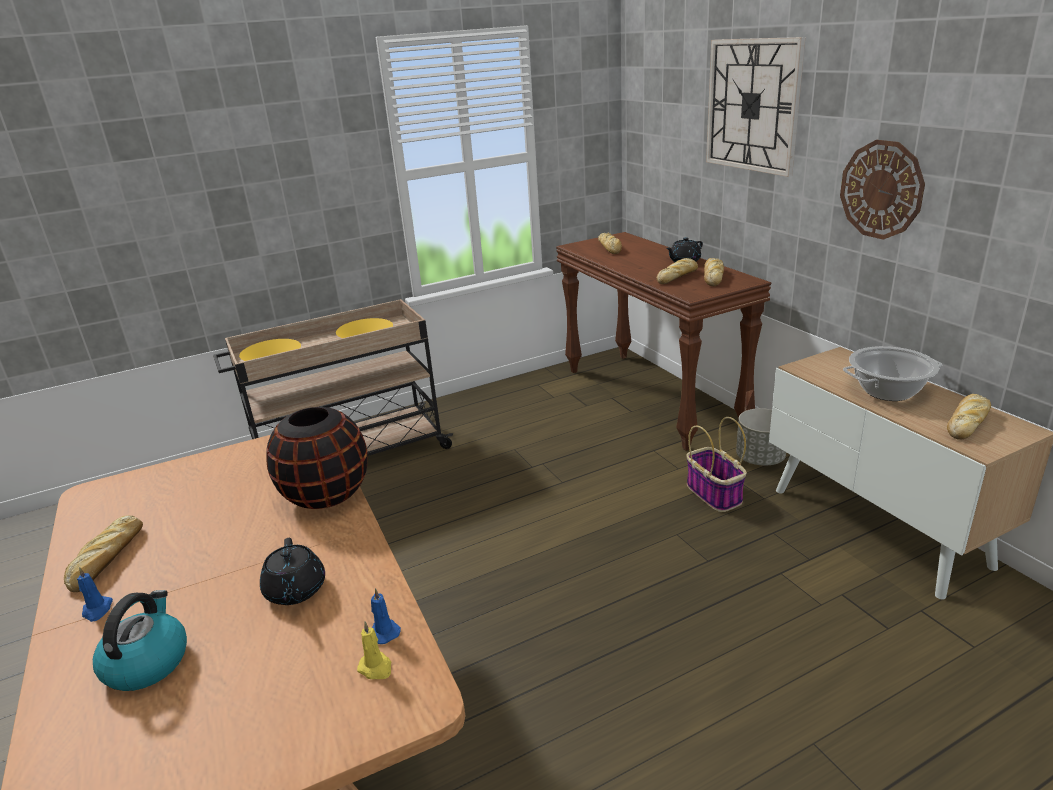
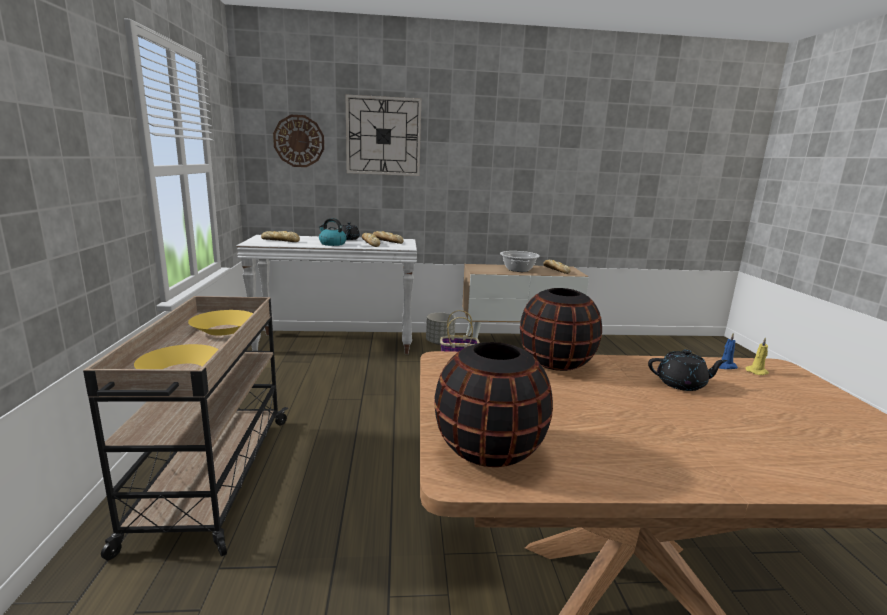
camera: 70 degrees left, 10 degrees down
bread [64,515,143,592] -> none
blue candle [77,567,113,622] -> none
kettle [93,590,187,691] -> kettle moved to [319,218,347,246]
brown console table [556,232,771,451] -> white console table [237,235,417,354]
wall clock [840,140,925,240] -> wall clock moved to [273,115,324,167]
none -> black vase [434,342,553,467]

